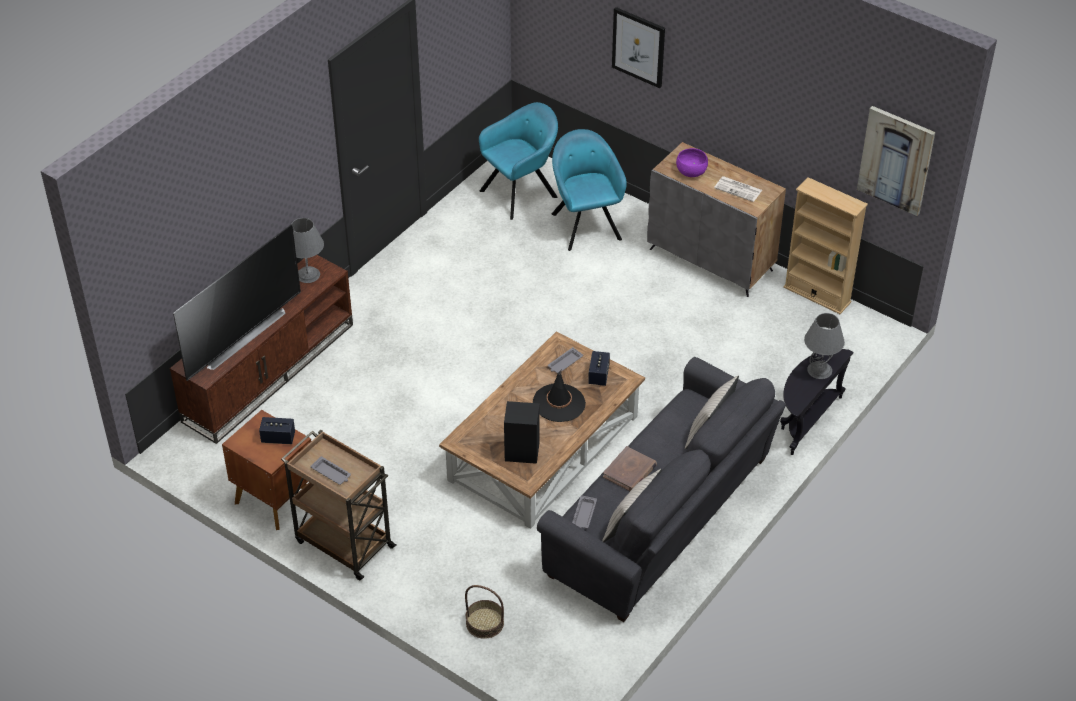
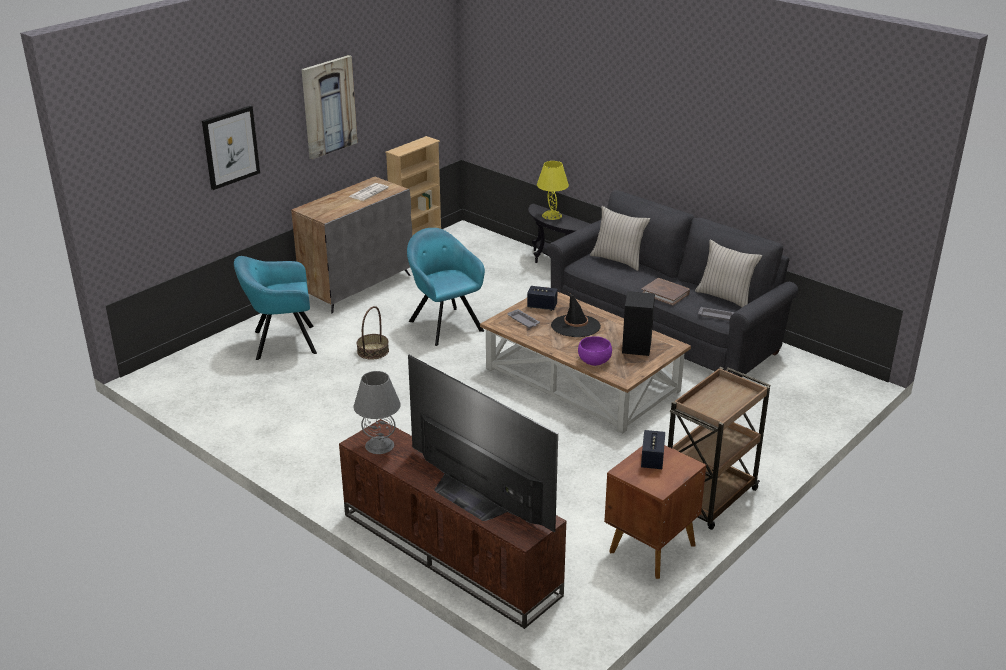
camera: 85 degrees left, 15 degrees down
grey tray [311,456,351,485] -> none
basket [465,585,504,639] -> basket moved to [357,306,389,360]
turquoise armchair [479,102,558,220] -> turquoise armchair moved to [407,228,485,346]
purple bowl [676,148,708,177] -> purple bowl moved to [578,336,612,366]
grey table lamp [804,313,845,379] -> yellow table lamp [537,161,569,220]
picture [857,106,935,216] -> picture moved to [301,55,358,159]

